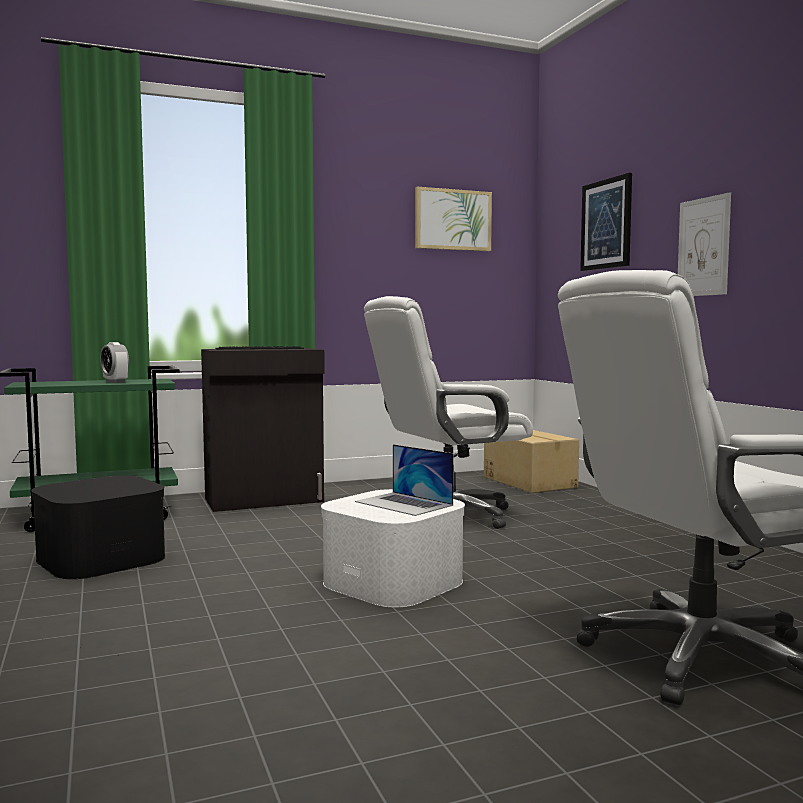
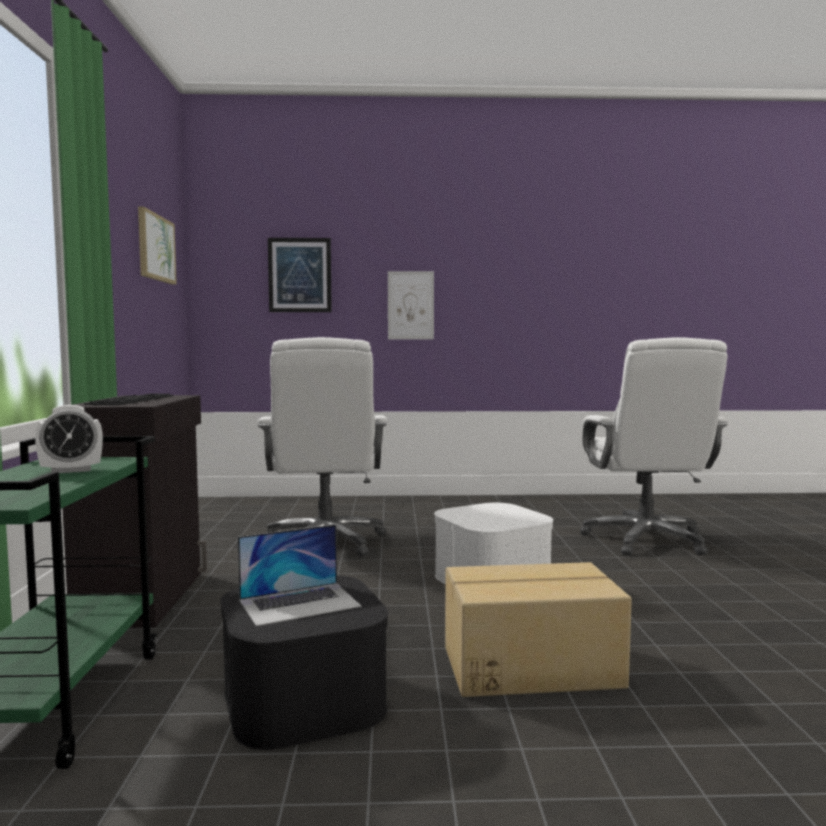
camera: 70 degrees left, 0 degrees up
laptop [355,444,454,516] -> laptop moved to [238,524,361,626]
cardboard box [484,430,579,493] -> cardboard box moved to [445,562,632,697]

